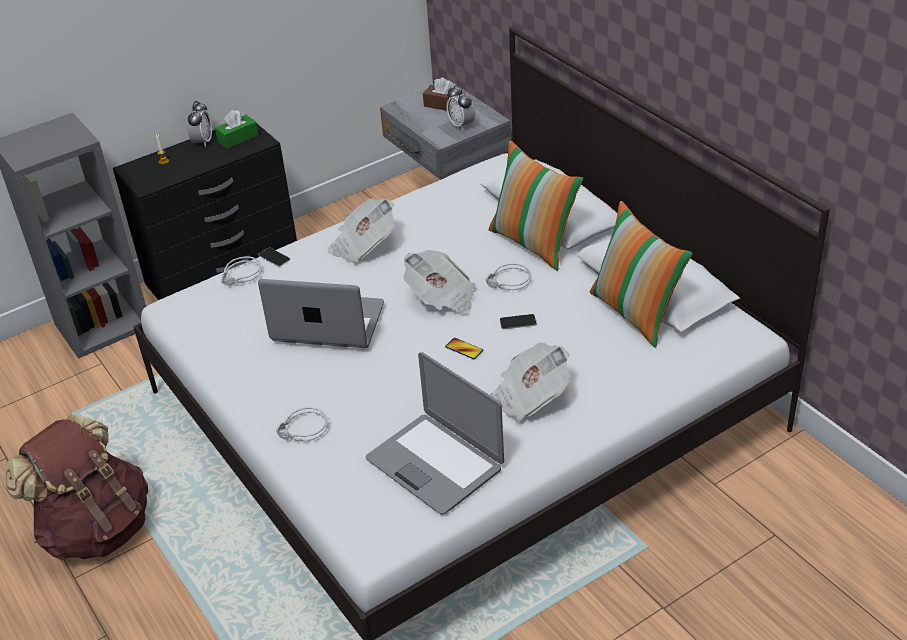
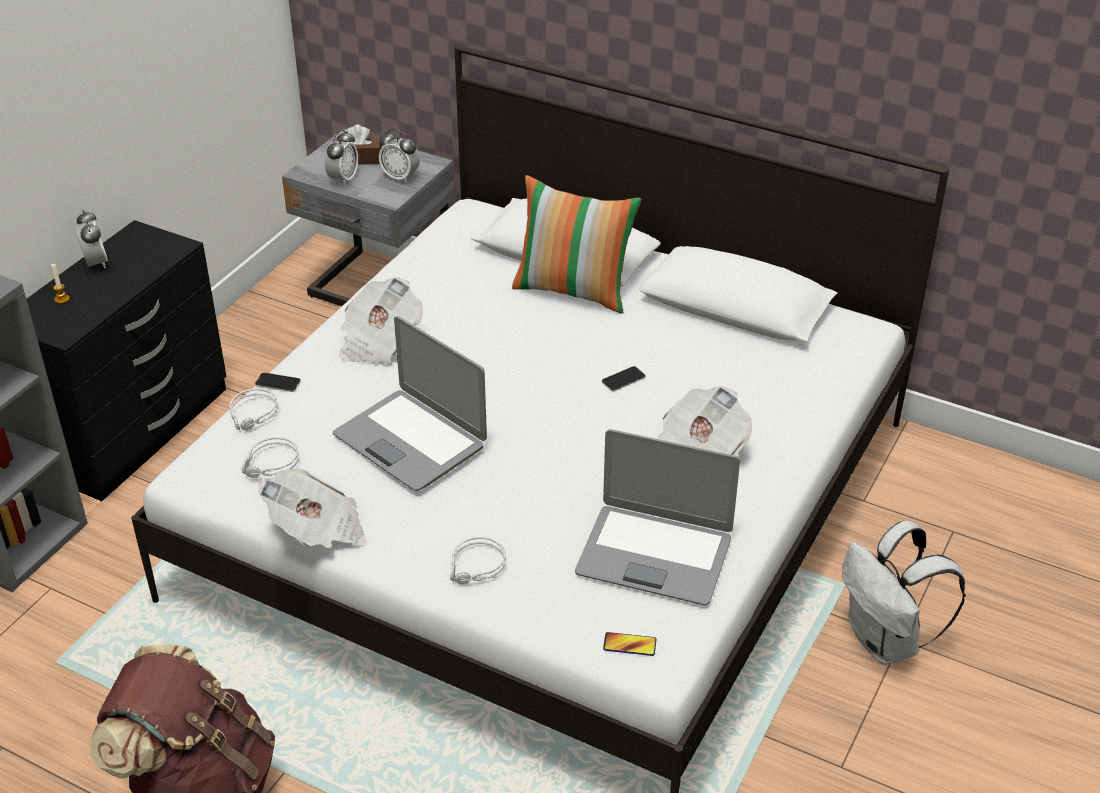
camera: 30 degrees left, 0 degrees up
green tissue box [215,110,259,149] -> none
laptop [258,279,384,348] -> laptop turned 120 degrees counterclockwise [333,316,487,491]
newspaper [403,250,476,315] -> newspaper moved to [258,469,366,548]
phone [445,338,483,359] -> phone moved to [603,632,657,656]
grey headphones [486,263,531,290] -> grey headphones moved to [242,437,299,479]
pillow [590,201,692,348] -> none
none -> alarm clock [325,129,358,186]
none -> white backpack [842,520,966,665]

